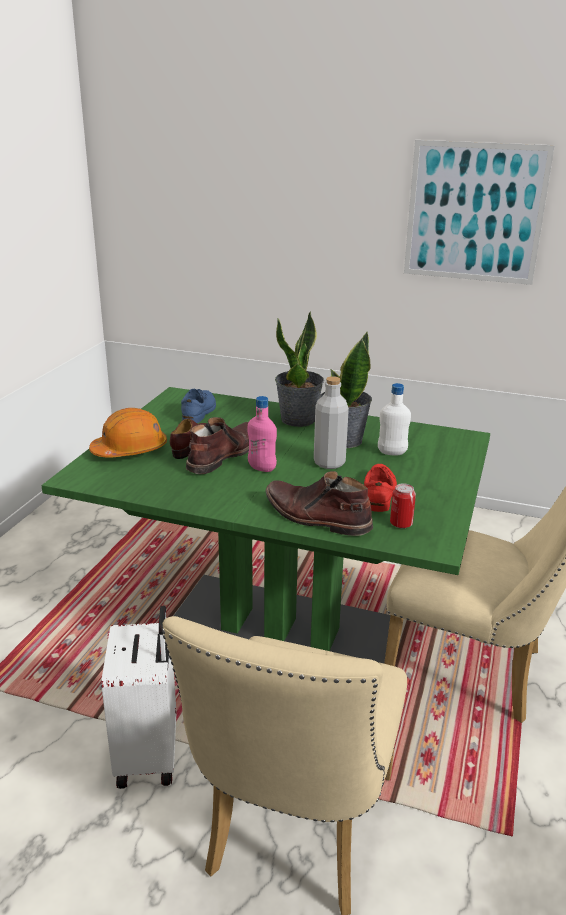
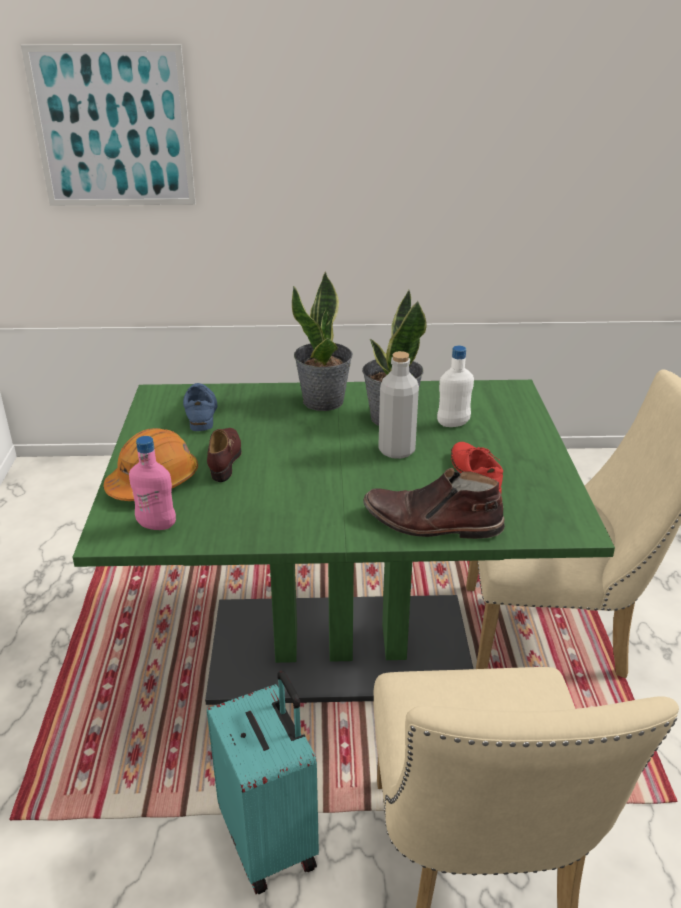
camera: 20 degrees left, 5 degrees up
white suitcase [101,606,176,789] -> turquoise suitcase [207,671,319,894]
brown boot [186,417,249,474] -> none
pink bottle [248,396,277,472] -> pink bottle moved to [129,436,176,530]
can [390,483,416,528] -> none
picture [404,140,555,285] -> picture moved to [21,44,196,206]

